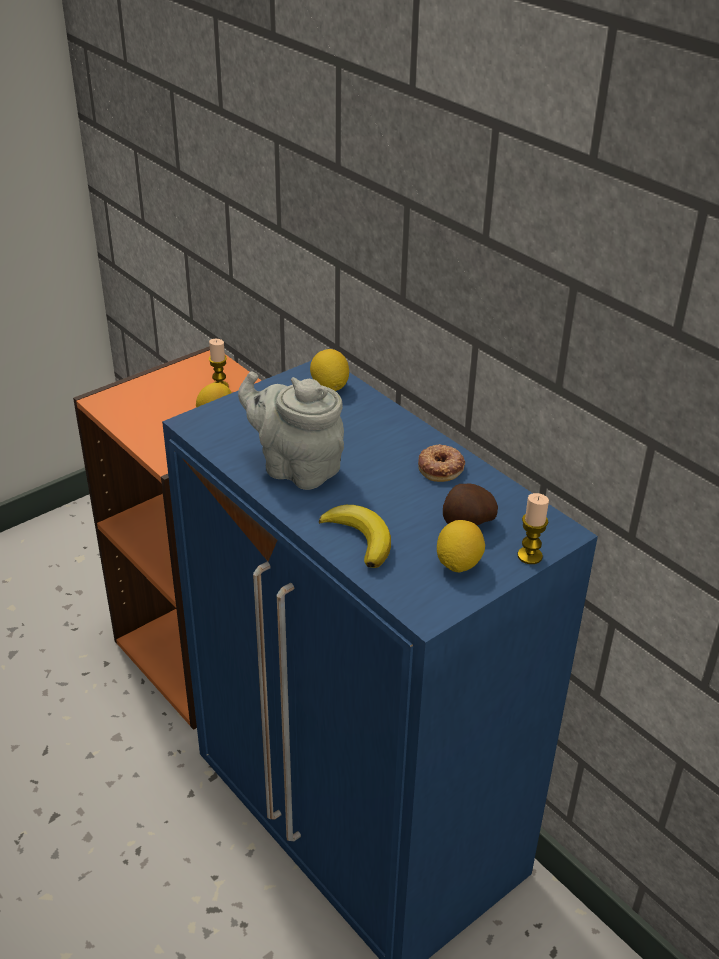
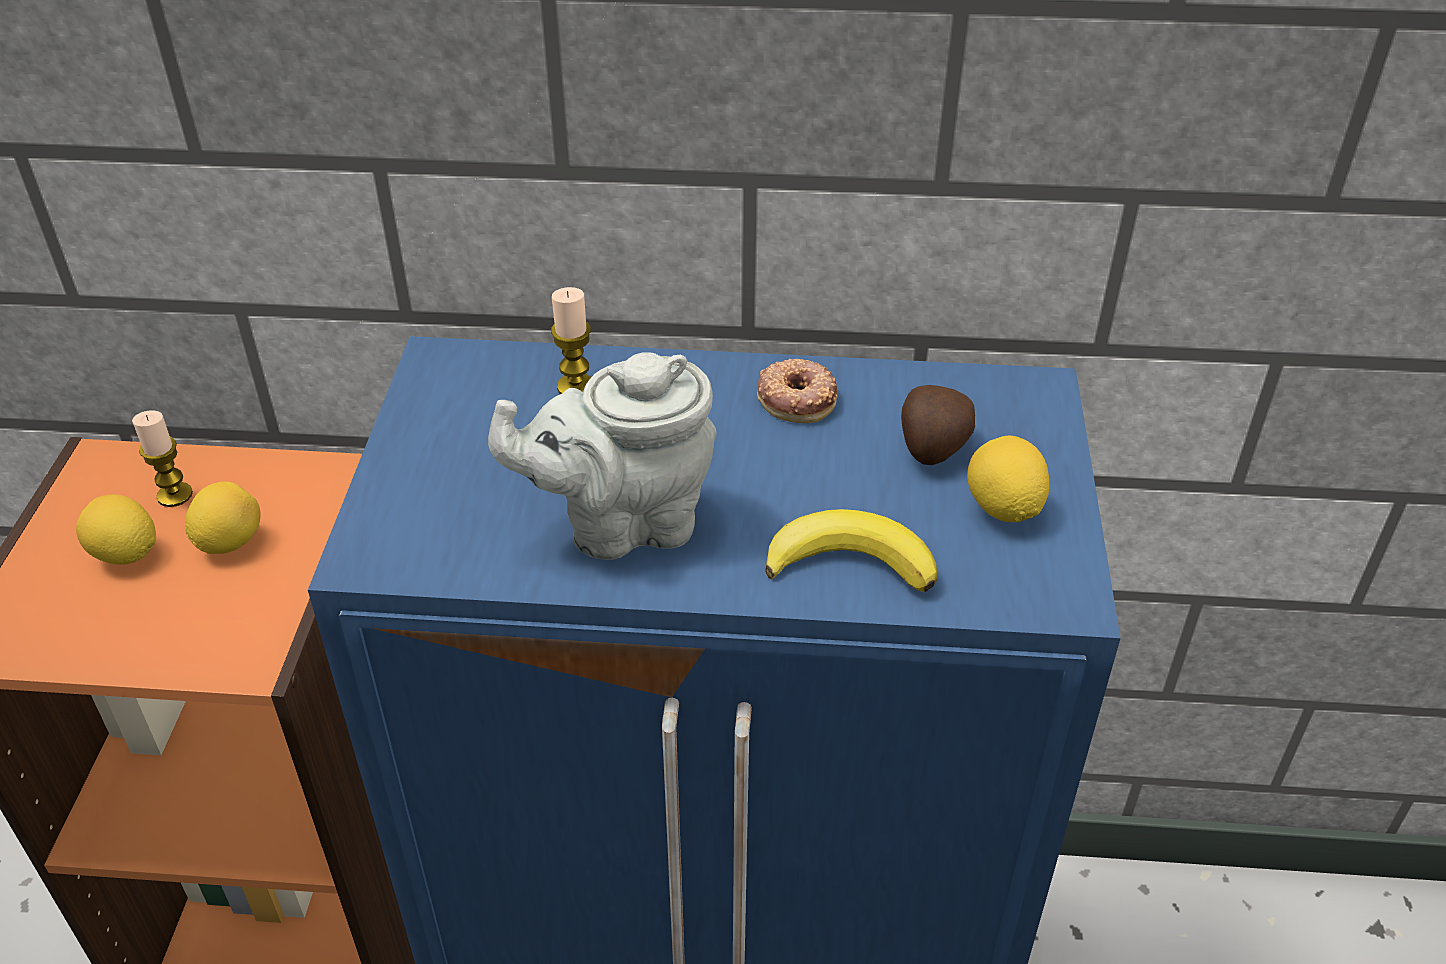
camera: 45 degrees left, 5 degrees up
lemon [310,349,349,391] -> lemon moved to [76,494,156,565]
candle [517,493,549,564] -> candle moved to [551,287,591,394]

